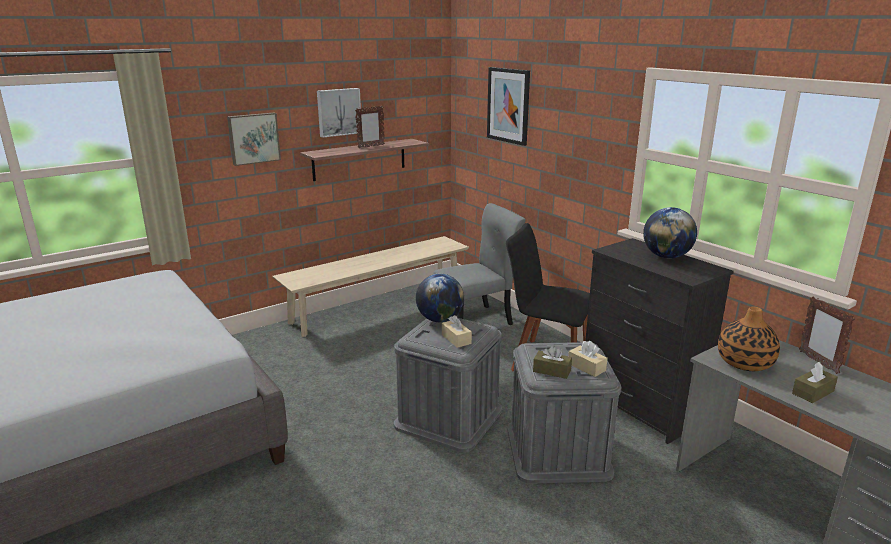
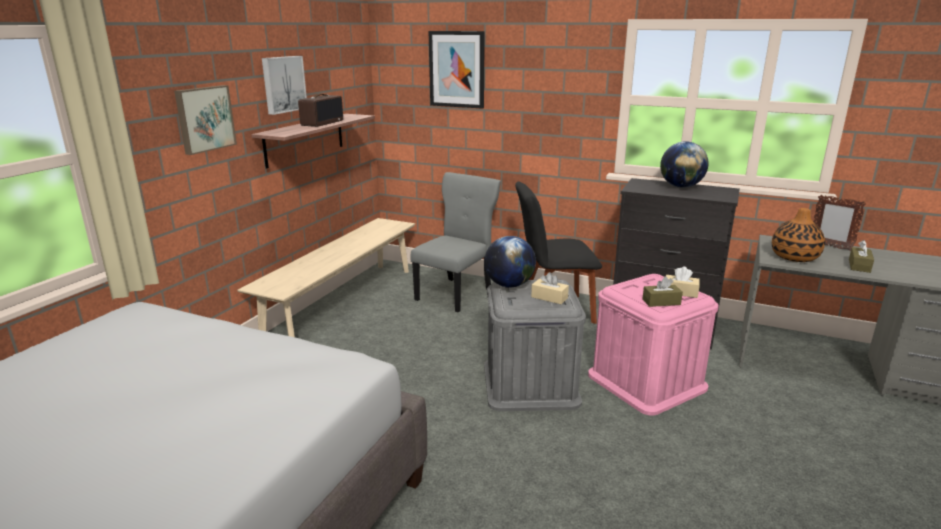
camera: 30 degrees left, 0 degrees up
picture frame [355,105,385,148] -> radio [298,94,343,127]
grey storage box [508,342,621,483] -> pink storage box [588,274,719,416]

